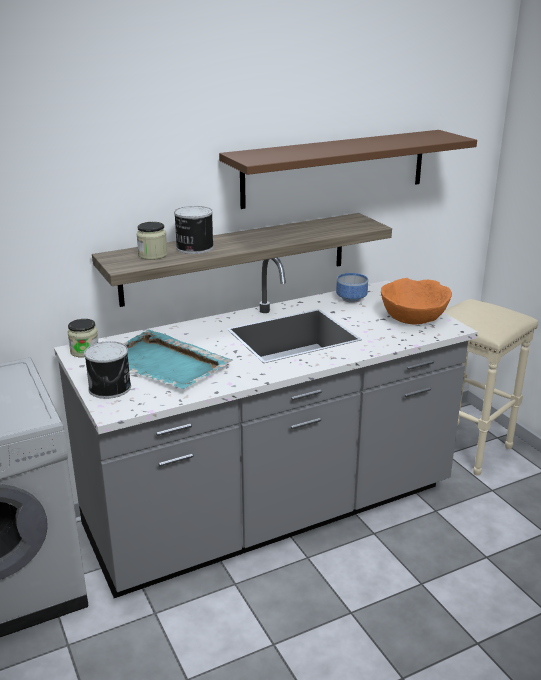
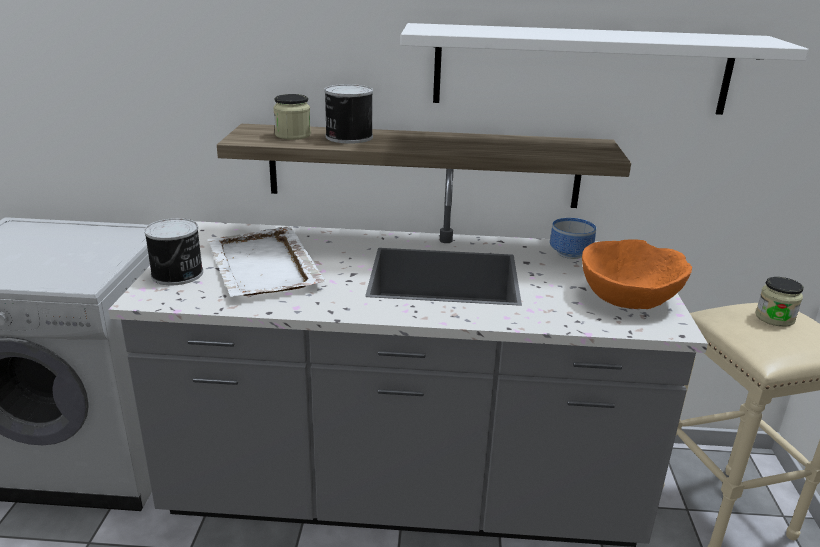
camera: 30 degrees right, 0 degrees up
jar [68,319,98,358] -> jar moved to [755,277,804,327]
turquoise tray [123,330,233,389] -> white tray [207,226,326,297]
brown shelf [219,130,477,209] -> white shelf [400,23,809,115]

